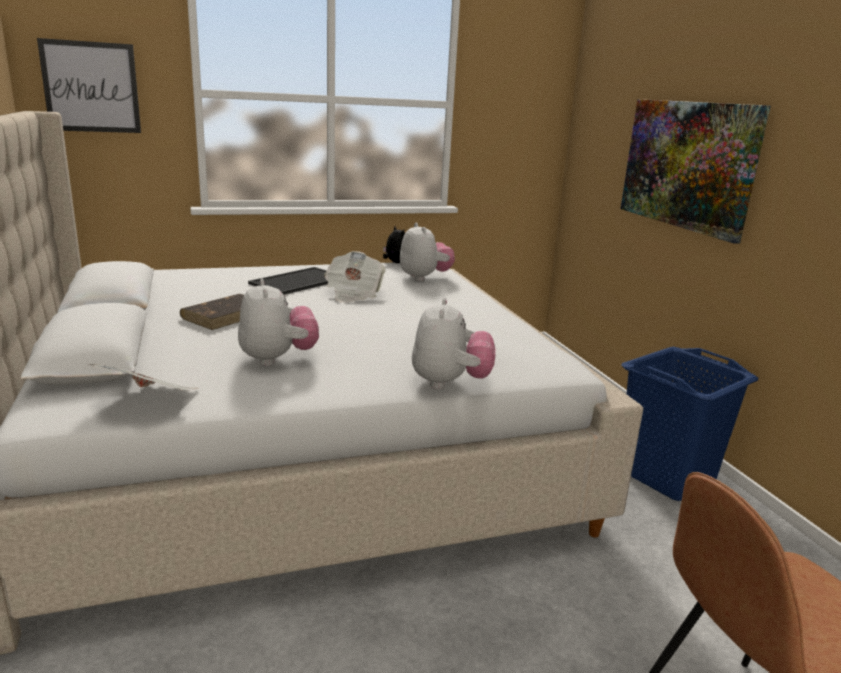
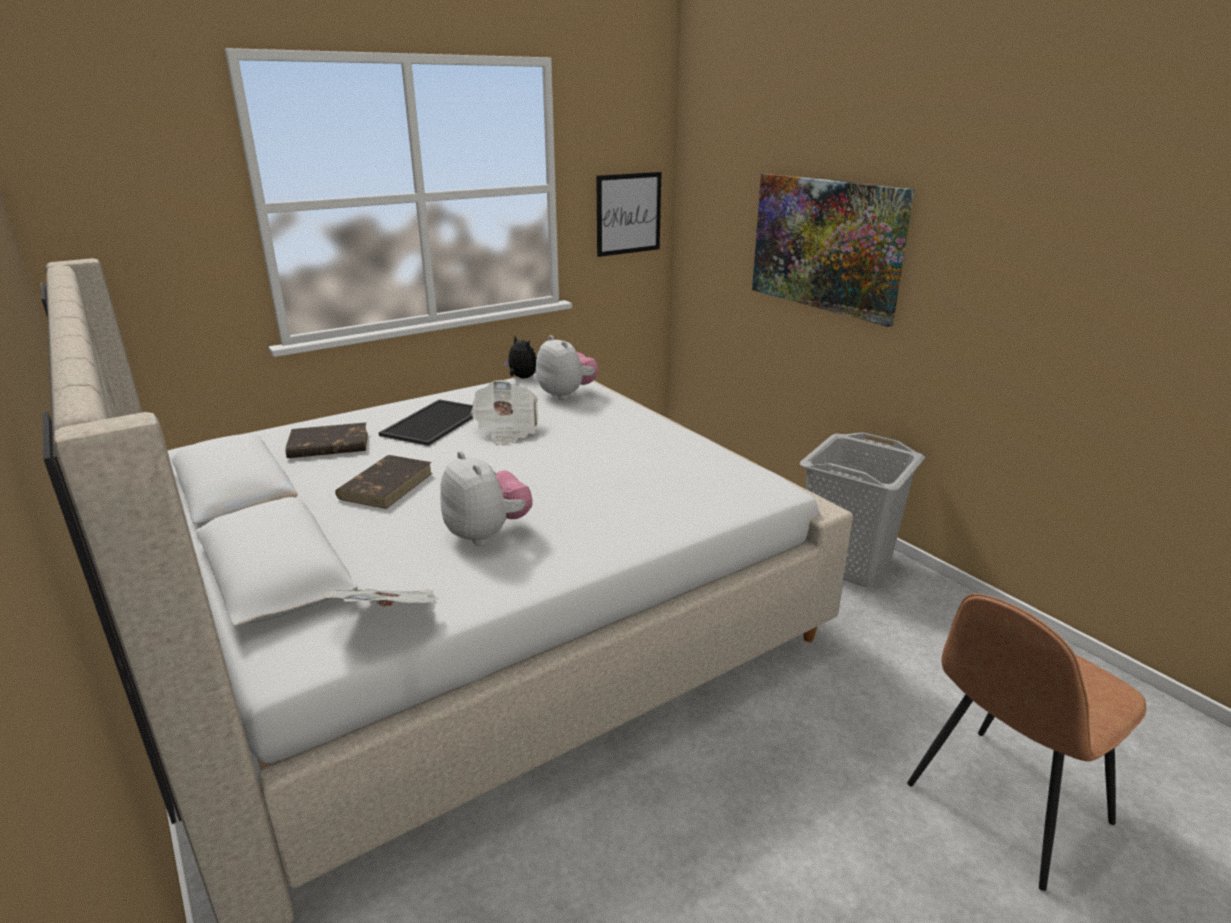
camera: 15 degrees left, 5 degrees up
picture [37,38,141,133] -> picture moved to [596,172,661,257]
plush toy [412,298,496,389] -> none
blue laundry basket [621,347,758,501] -> grey laundry basket [800,432,925,587]
none -> brown book [285,422,368,458]

